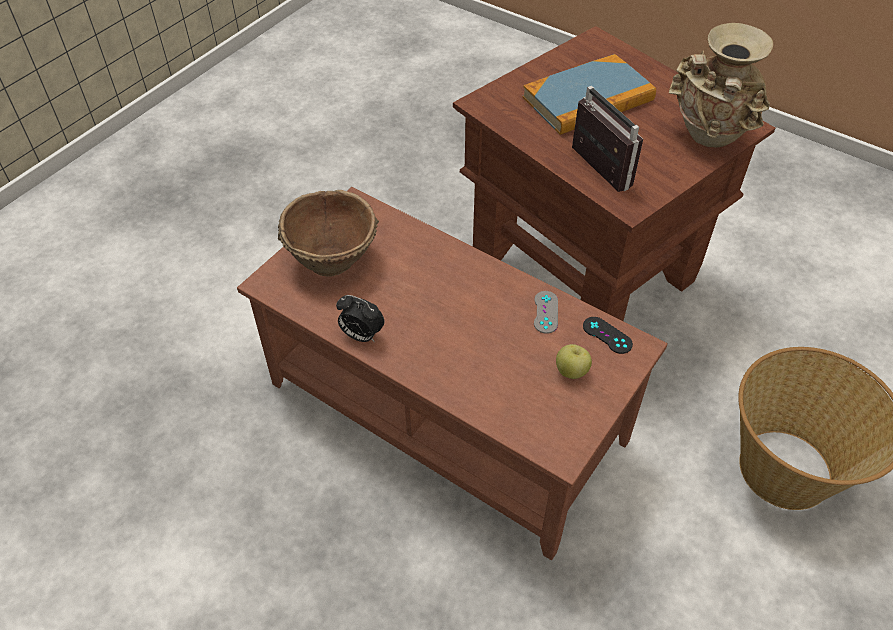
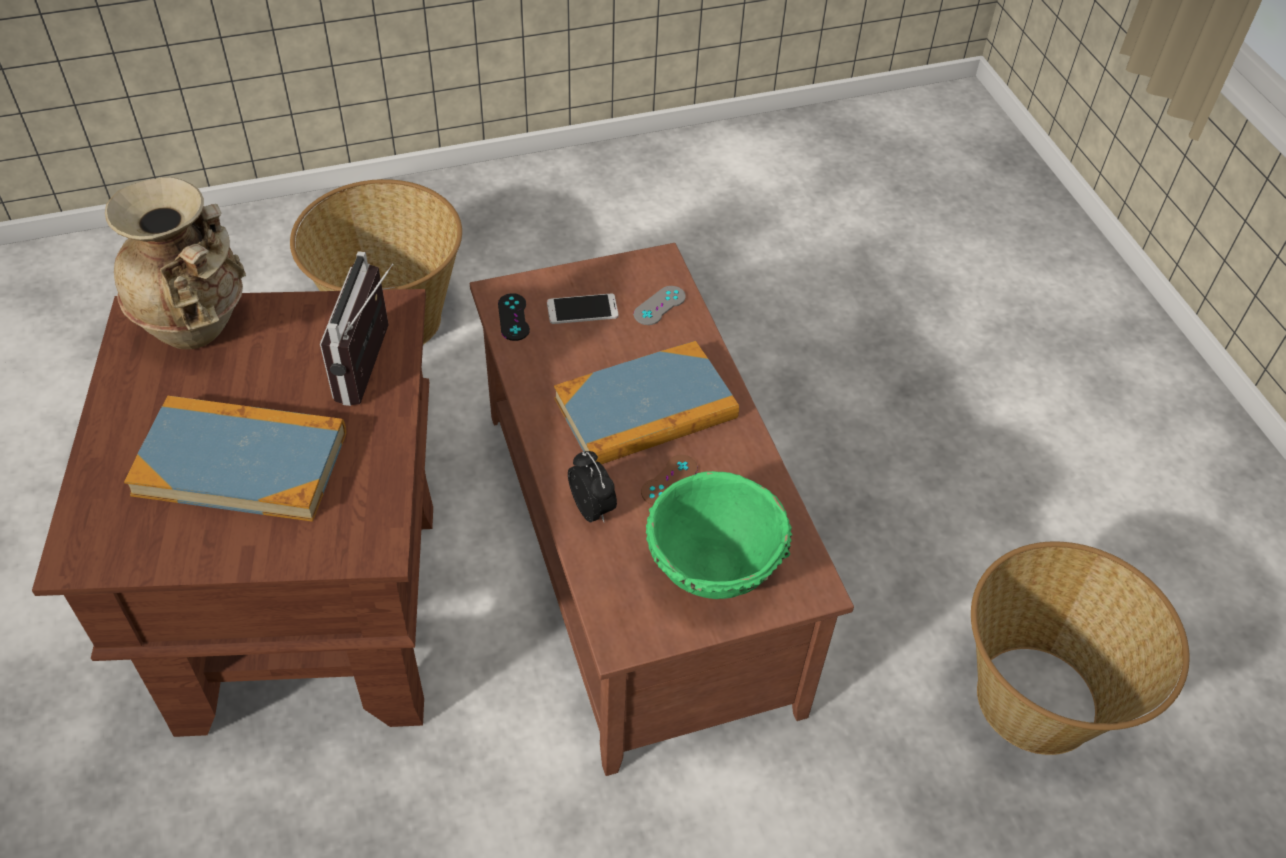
camera: 145 degrees left, 0 degrees up
brown bowl [278,190,379,277] -> green bowl [646,471,792,599]
alarm clock [336,295,385,342] -> alarm clock moved to [568,451,617,522]
grey game controller [534,291,558,334] -> grey game controller moved to [634,286,686,325]
apple [556,344,592,379] -> phone [547,293,619,324]
none -> book [554,341,739,464]
none -> brown game controller [641,455,698,505]
none -> basket [971,541,1189,755]

